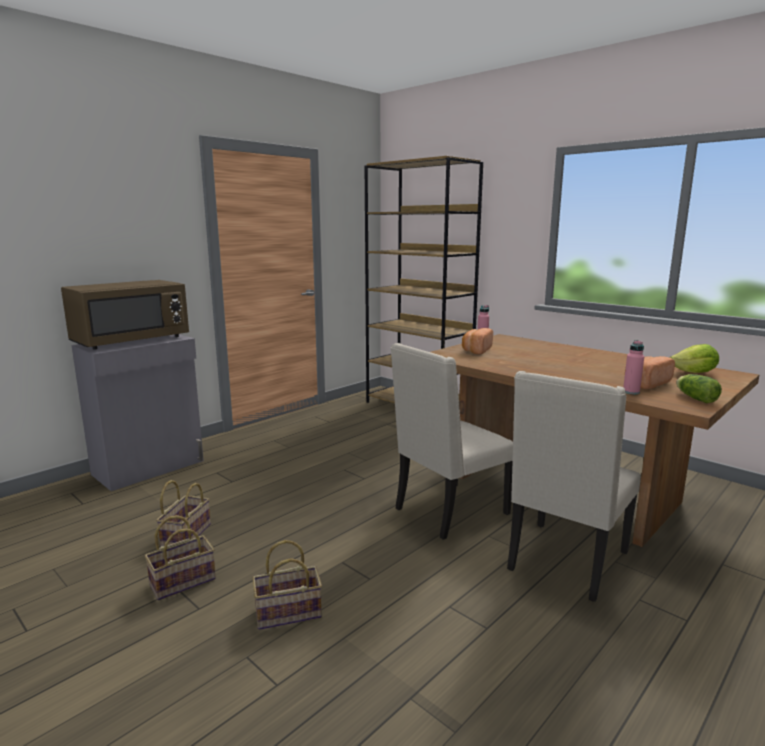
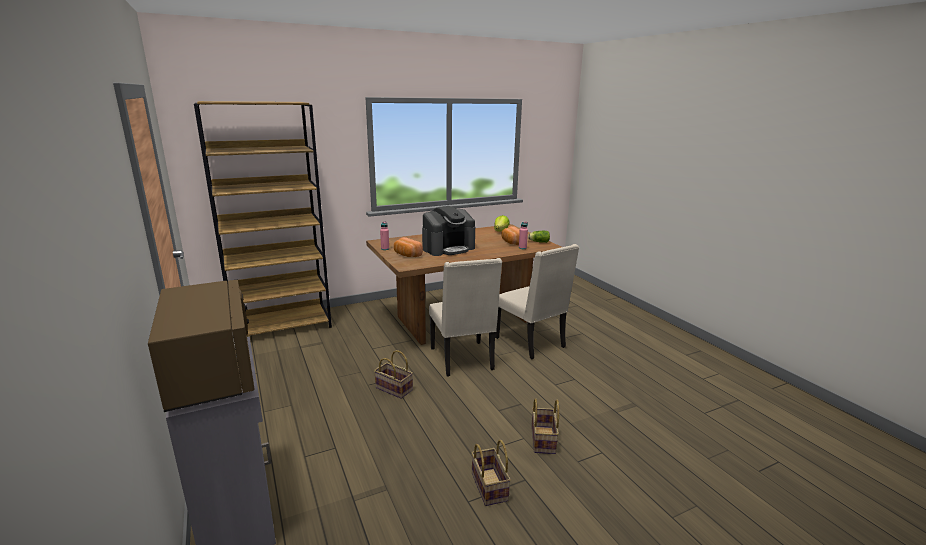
camera: 70 degrees left, 5 degrees up
basket [156,480,211,547] -> basket moved to [374,350,413,399]
none -> coffee machine [422,206,475,256]

